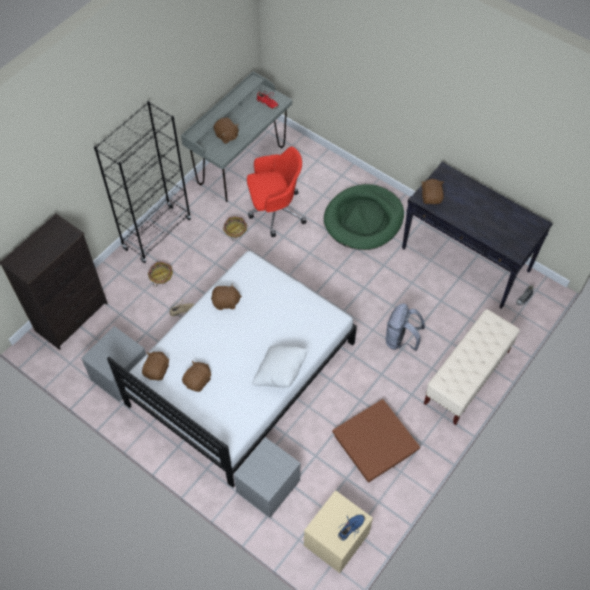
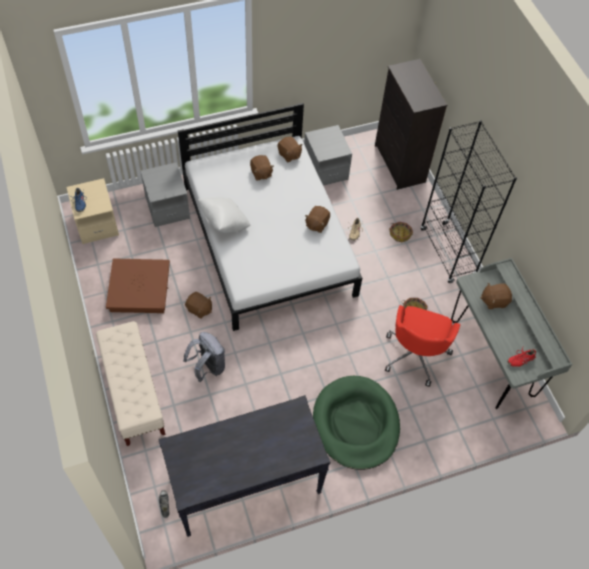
camera: 120 degrees right, 0 degrees up
brown plush toy [422,179,444,204] -> brown plush toy moved to [185,292,212,319]

